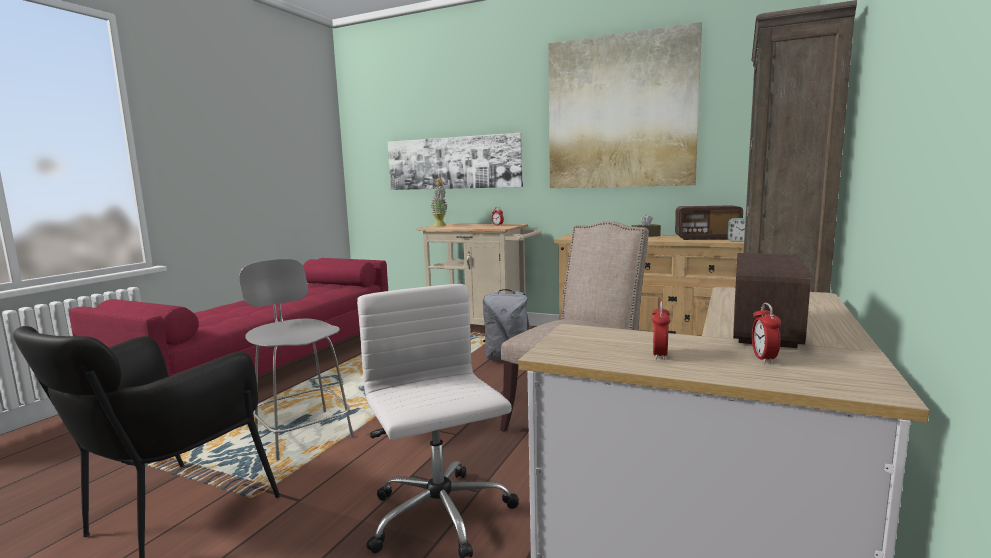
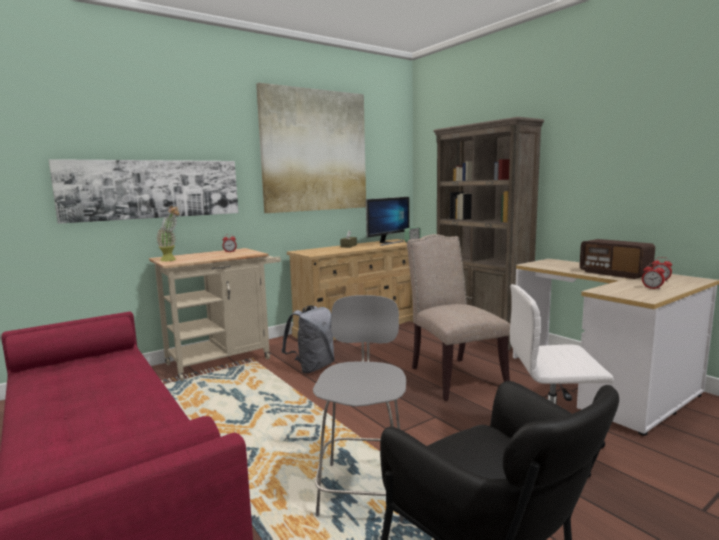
camera: 60 degrees left, 0 degrees up
grey chair [239,259,354,461] -> grey chair turned 105 degrees clockwise [313,295,406,522]
radio [675,205,743,240] -> monitor [366,197,409,246]

